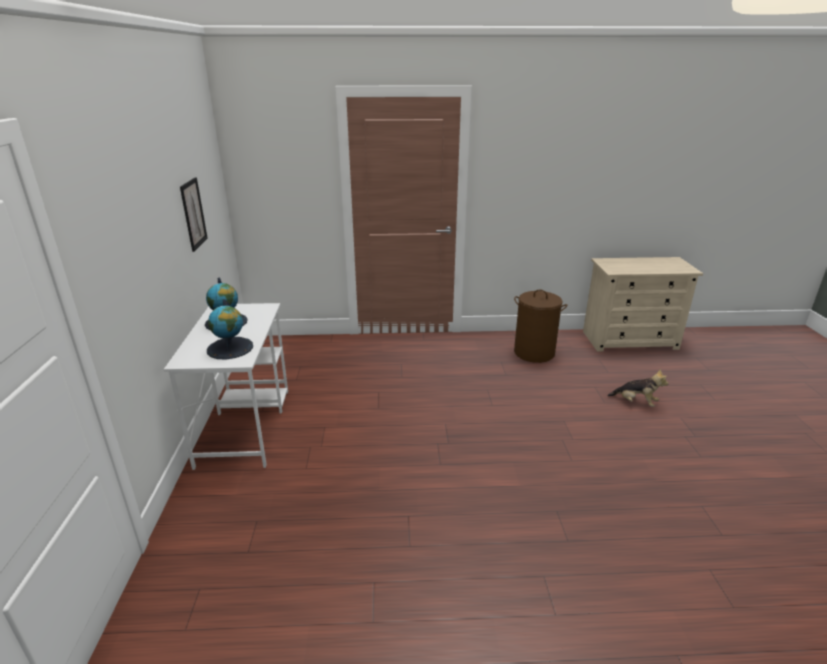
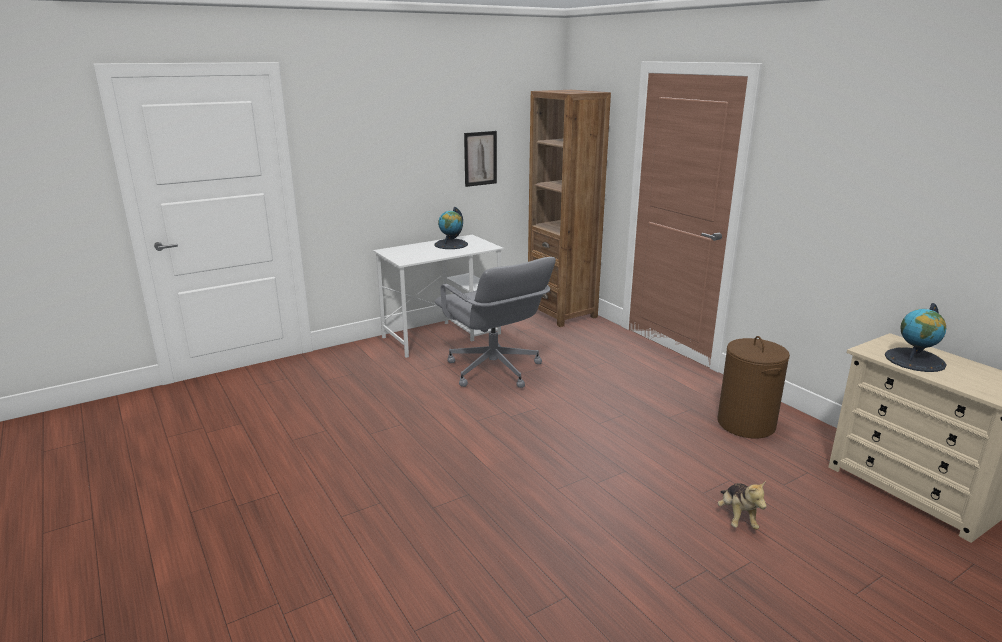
camera: 60 degrees right, 5 degrees down
globe [207,299,253,359] -> globe moved to [885,303,946,372]
none -> grey office chair [434,257,556,388]
none -> brown bookcase [528,90,611,327]

